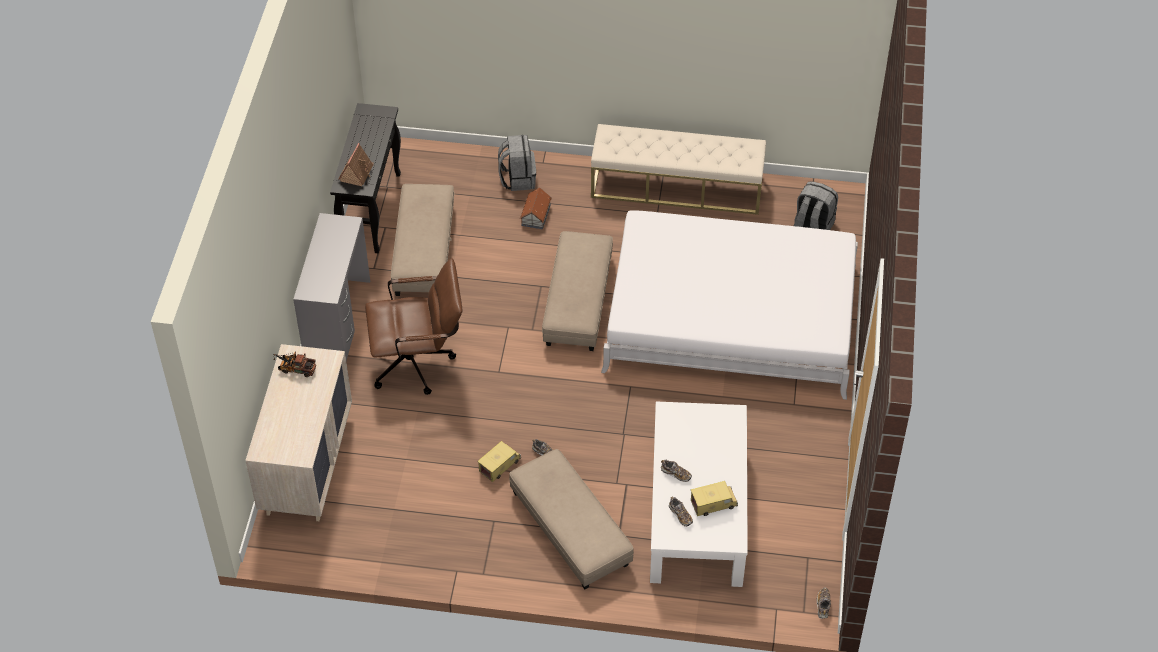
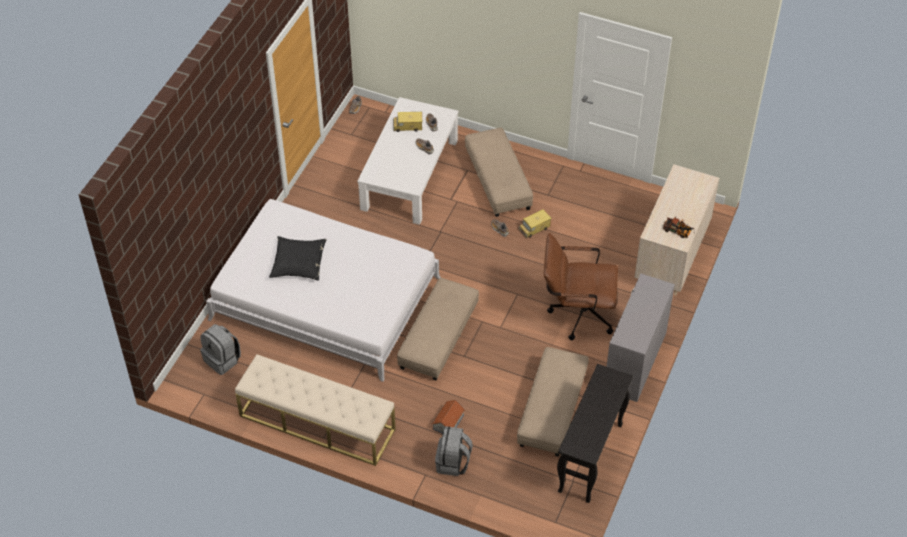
camera: 165 degrees left, 0 degrees up
toy house [339,143,374,186] -> none
none -> black pillow [269,236,326,281]

